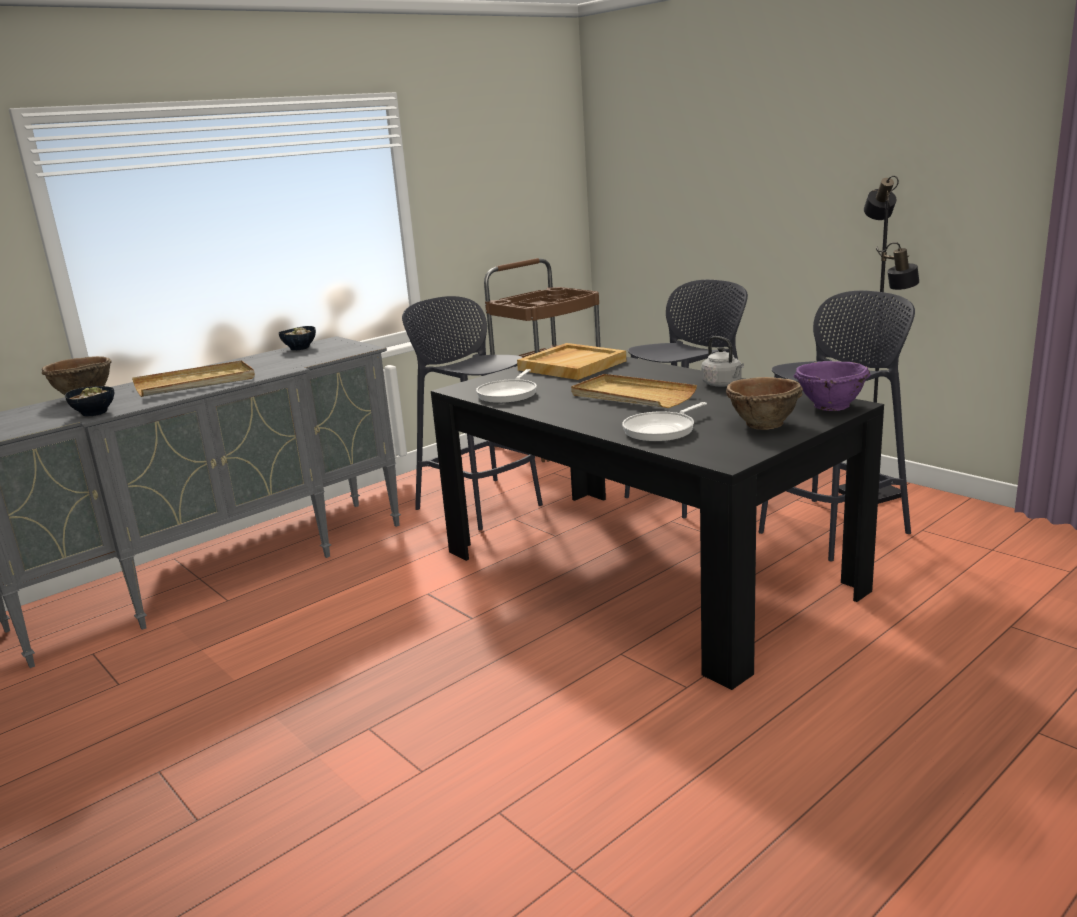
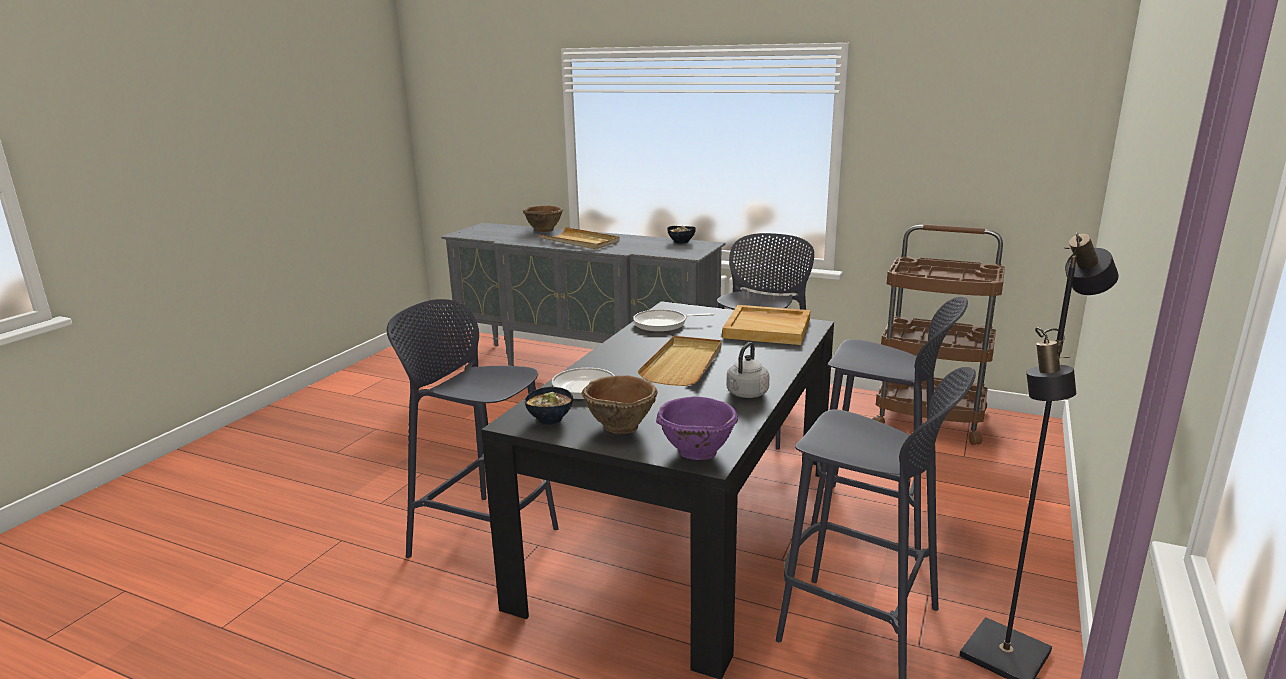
camera: 65 degrees right, 0 degrees up
bowl [65,386,114,416] -> bowl moved to [525,387,573,424]
none -> grey stool [386,299,559,558]

